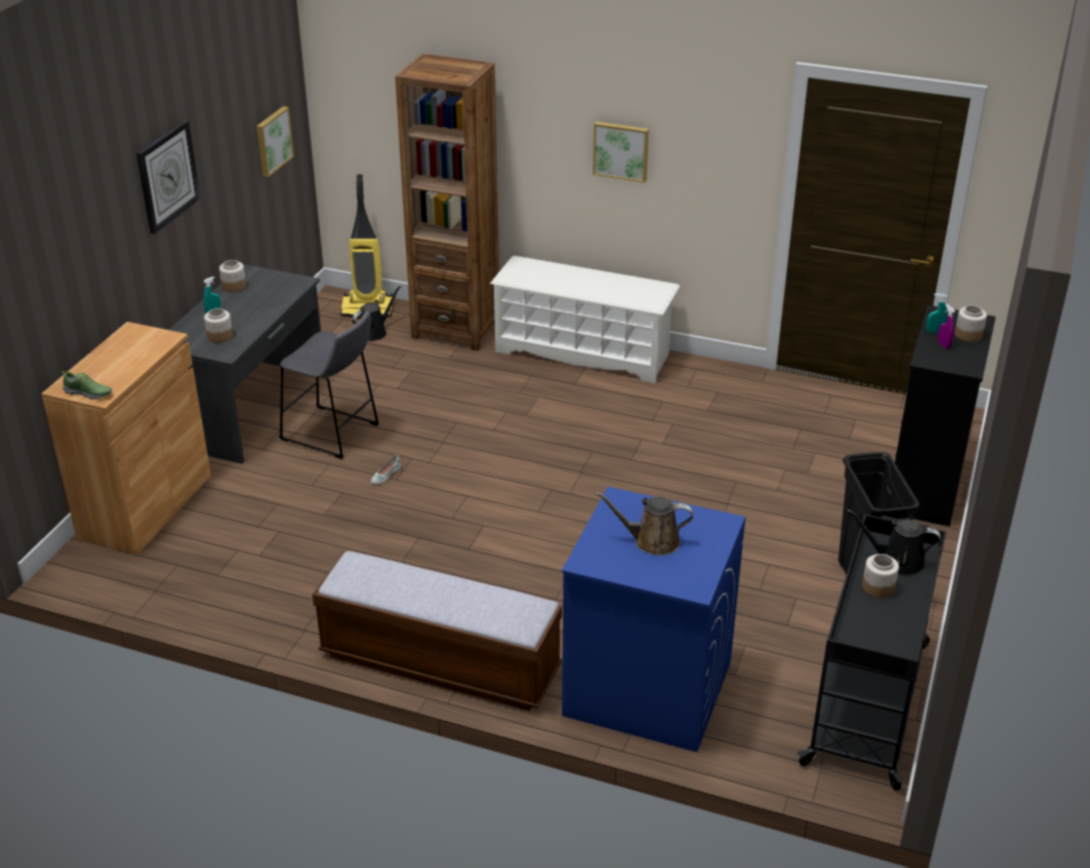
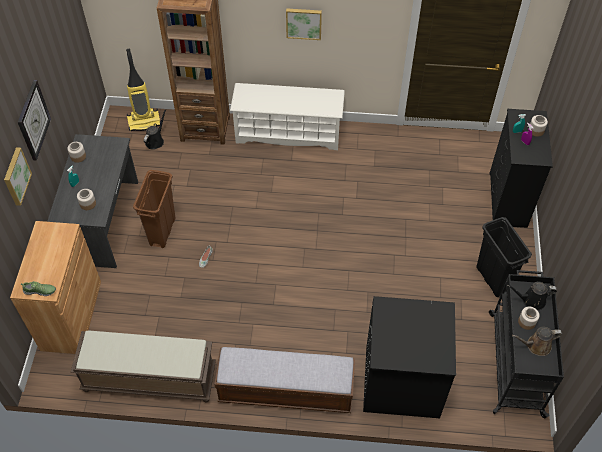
camera: 15 degrees left, 20 degrees up
picture [257,106,294,177] -> picture moved to [4,147,32,206]
grey stool [279,311,379,459] -> brown trash can [133,170,176,248]
blue washing machine [562,487,746,752] -> black washing machine [363,296,456,418]
brown watering can [595,492,693,556] -> brown watering can moved to [512,327,562,356]
none -> brown bench [71,330,216,402]

